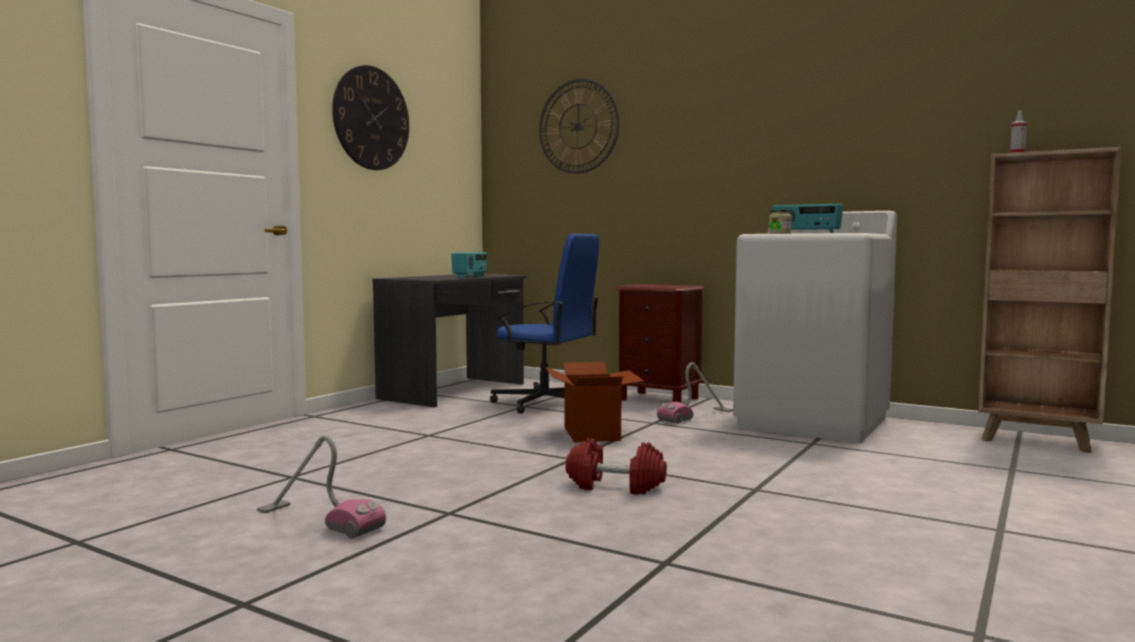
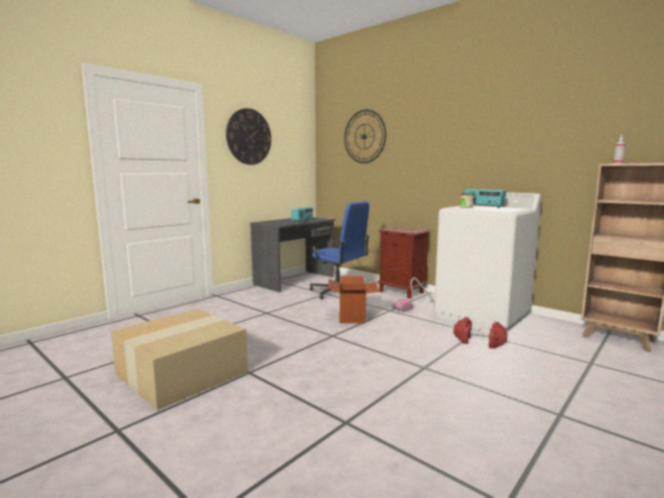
camera: 10 degrees right, 5 degrees up
vacuum cleaner [257,435,386,538] -> cardboard box [111,308,248,411]
red dumbbell [566,438,667,495] -> red dumbbell moved to [454,317,507,349]

